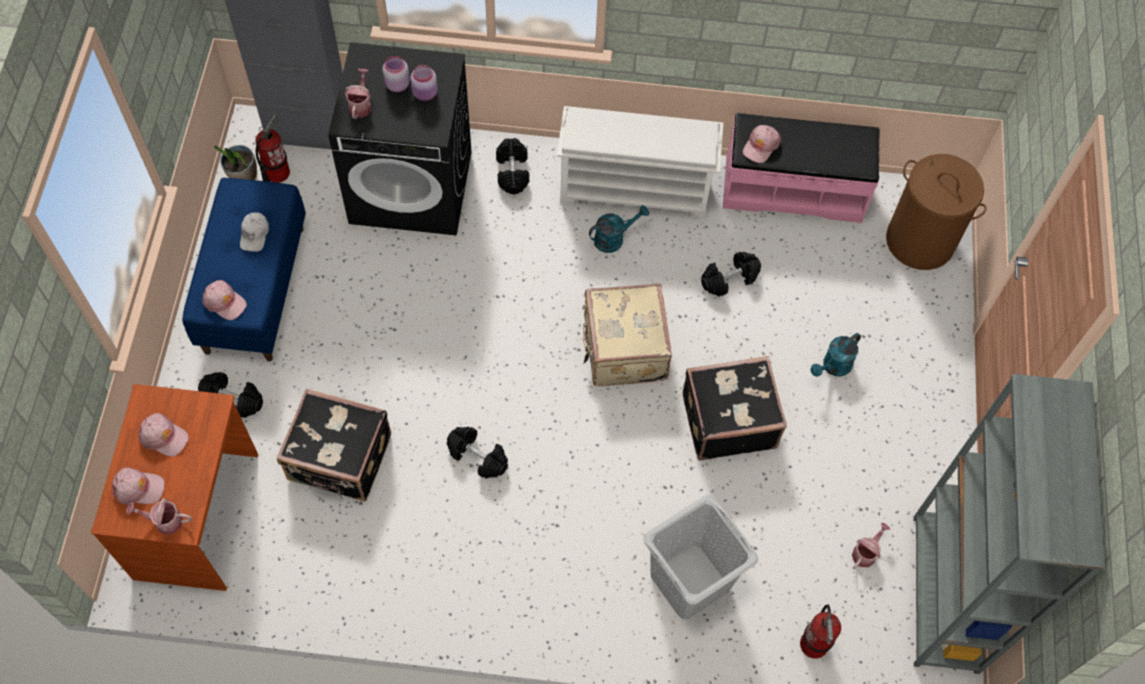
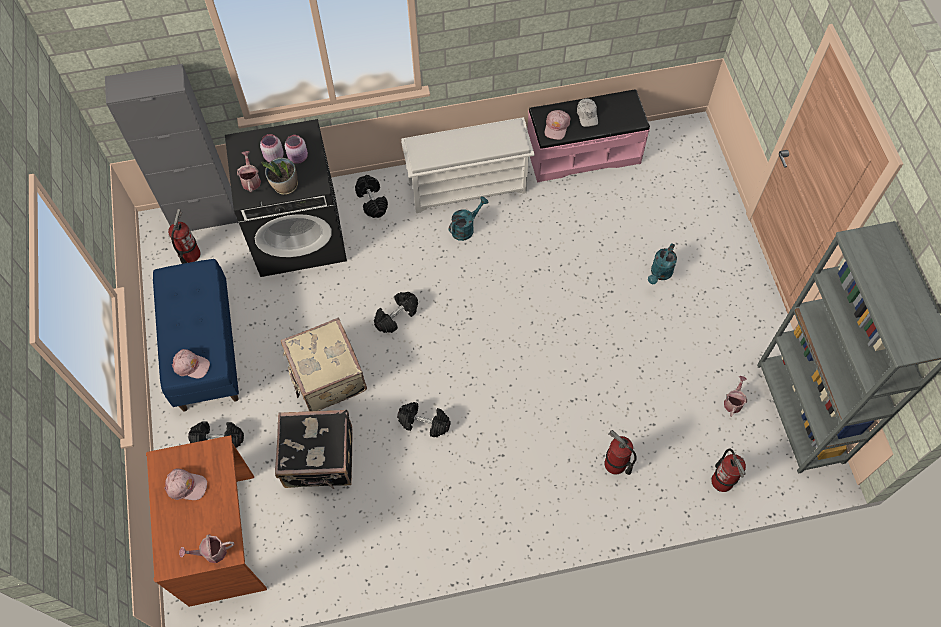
camera: 15 degrees left, 0 degrees up
pink cap [112,468,165,505] -> none
potted plant [214,145,258,180] -> potted plant moved to [261,158,298,195]
white cap [240,212,269,252] -> white cap moved to [577,98,598,127]
beige suitcase [582,283,672,386] -> beige suitcase moved to [281,318,367,411]
grey laundry basket [643,495,758,619] -> fire extinguisher [604,430,637,475]
black suitcase [683,356,787,461] -> none
black dumbbell [701,252,761,296] -> black dumbbell moved to [374,292,418,333]
brown laundry basket [886,154,987,270] -> none

